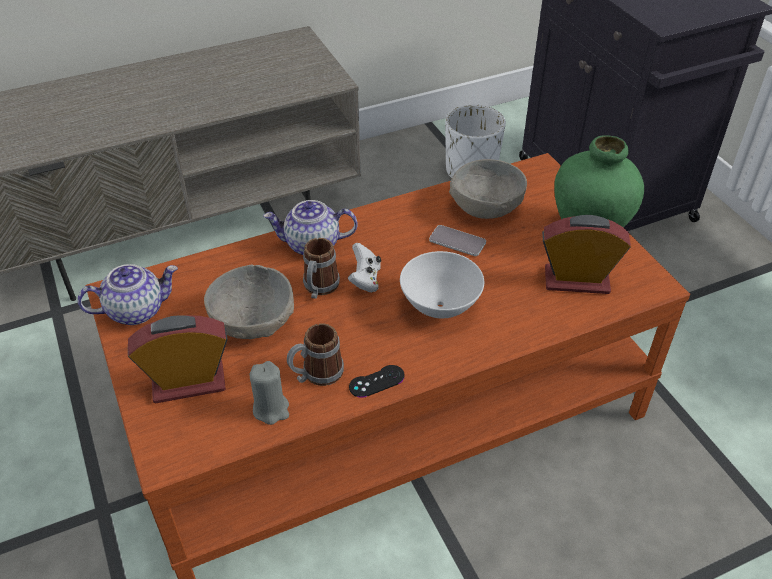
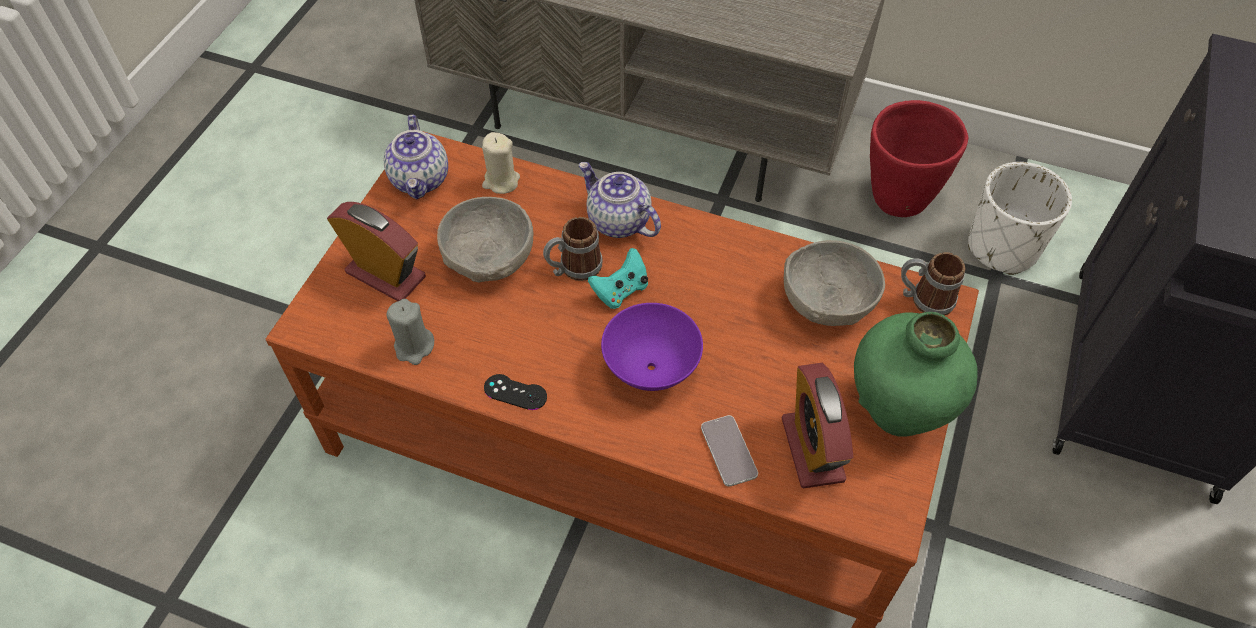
camera: 45 degrees right, 10 degrees up
teapot [78,264,178,325] -> teapot turned 60 degrees clockwise [384,115,448,199]
mug [287,323,344,386] -> mug moved to [901,252,966,316]
white game controller [348,243,381,292] -> turquoise game controller [588,248,648,309]
white bowl [400,251,484,318] -> purple bowl [601,303,703,391]
phone [429,225,486,256] -> phone moved to [701,415,758,487]
alarm clock [542,215,631,294] -> alarm clock turned 150 degrees counterclockwise [782,363,853,488]
none -> beige candle [482,132,520,194]
none -> red planter [870,100,969,217]

